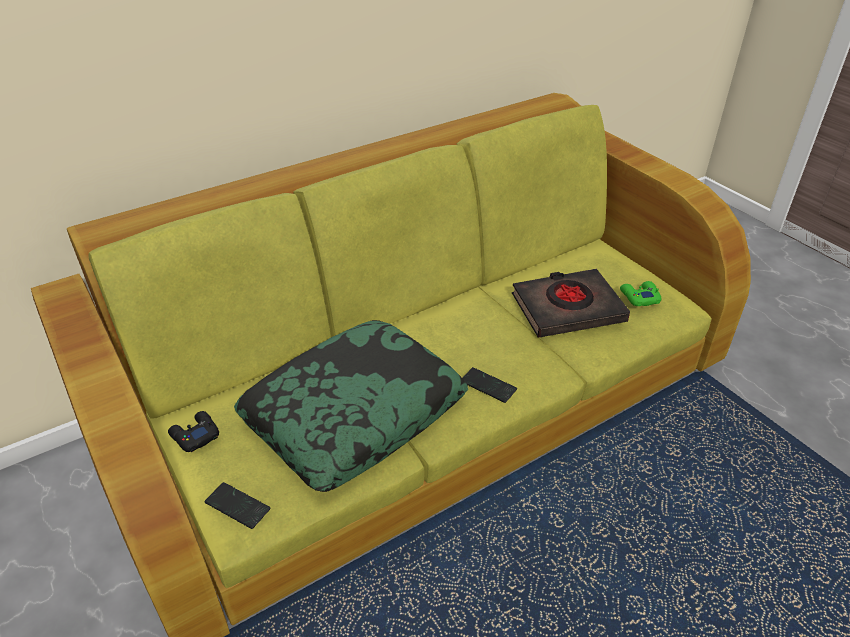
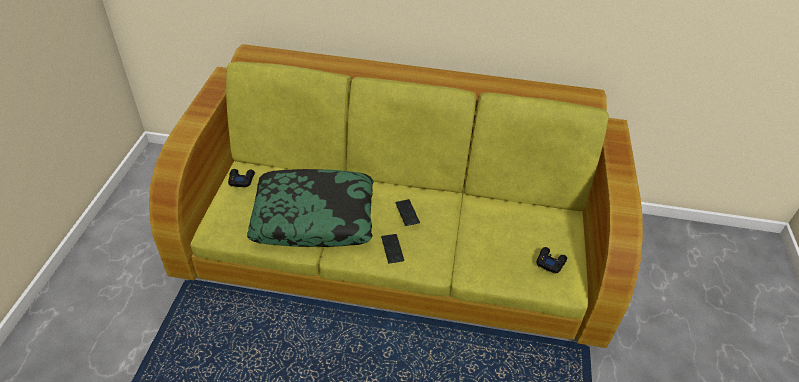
camera: 40 degrees right, 5 degrees up
phone [205,482,270,529] -> phone moved to [395,199,420,226]
black book [512,269,630,338] -> none
green game controller [620,281,661,306] -> black game controller [537,247,567,274]

